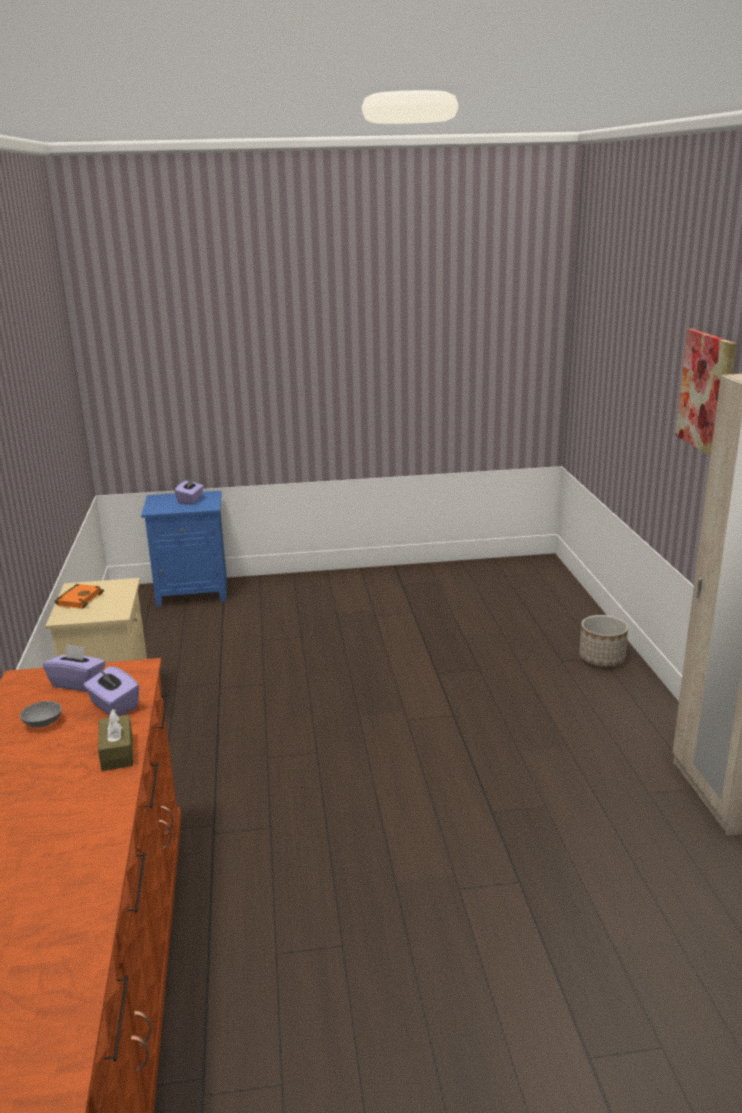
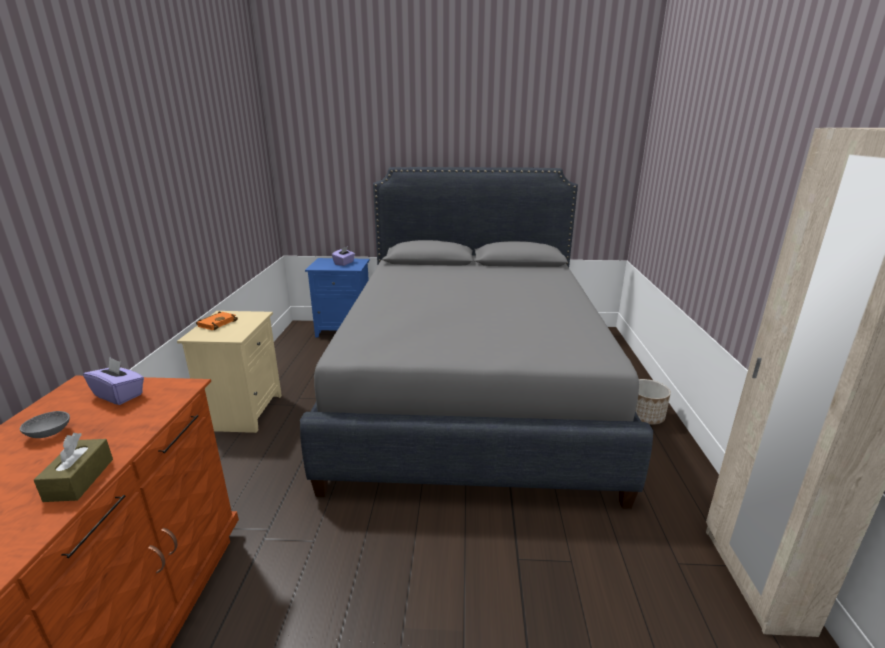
camera: 10 degrees right, 0 degrees up
purple tissue box [84,666,139,716] -> none
picture [675,329,737,456] -> none
none -> grey bed [300,167,653,509]

